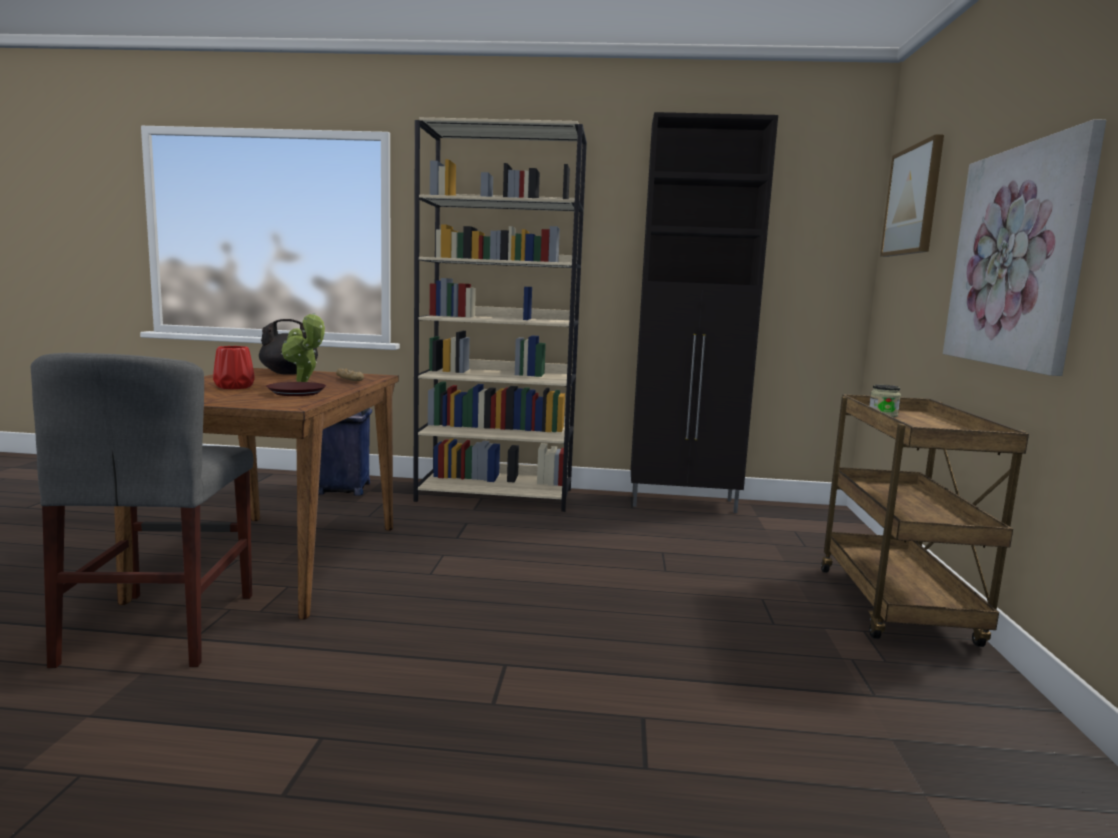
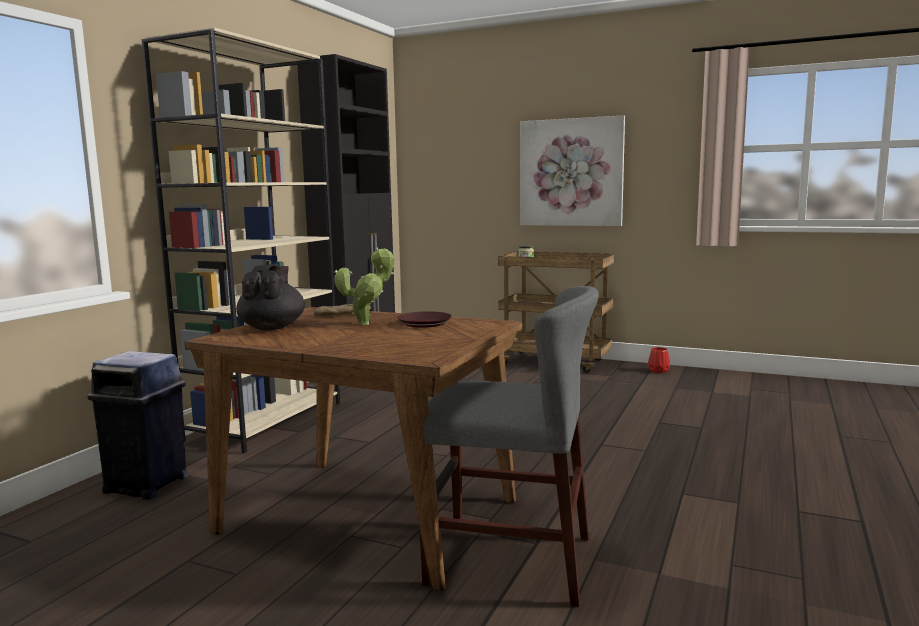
camera: 70 degrees left, 0 degrees up
red vase [213,346,255,389] -> red vase moved to [648,347,670,373]
picture [880,134,944,257] -> none

